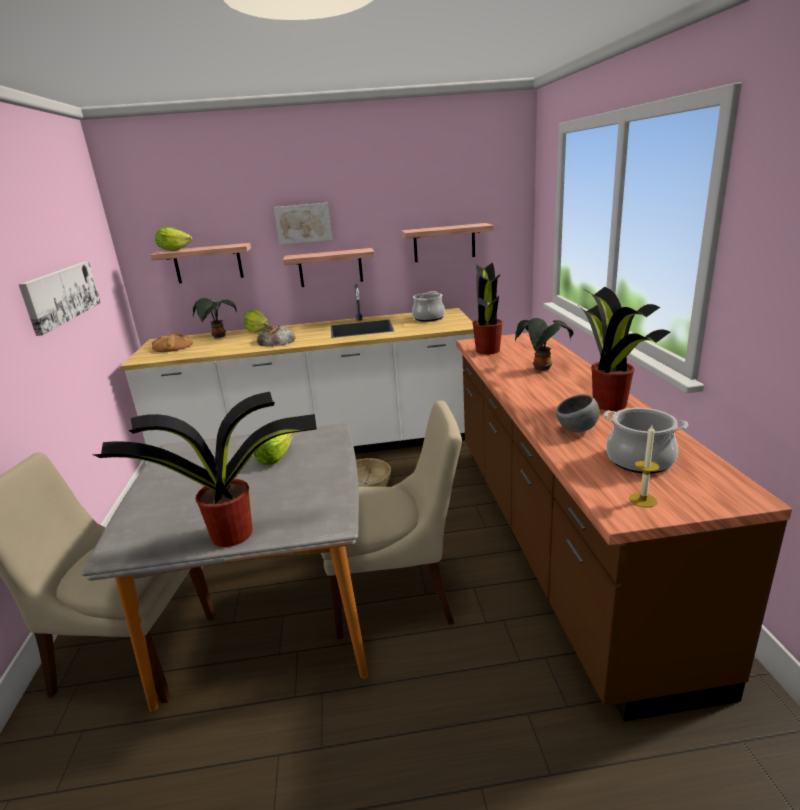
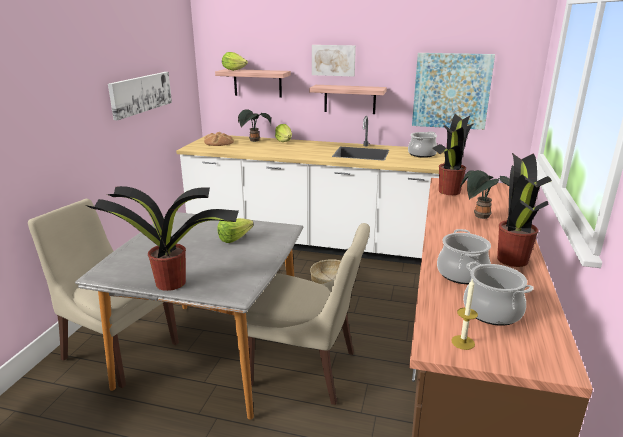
camera: 20 degrees right, 0 degrees up
bread [257,325,296,347] -> none
shelf [401,223,494,262] -> picture [412,53,495,130]
grey bowl [556,394,600,432] -> cooking pot [437,229,491,284]

